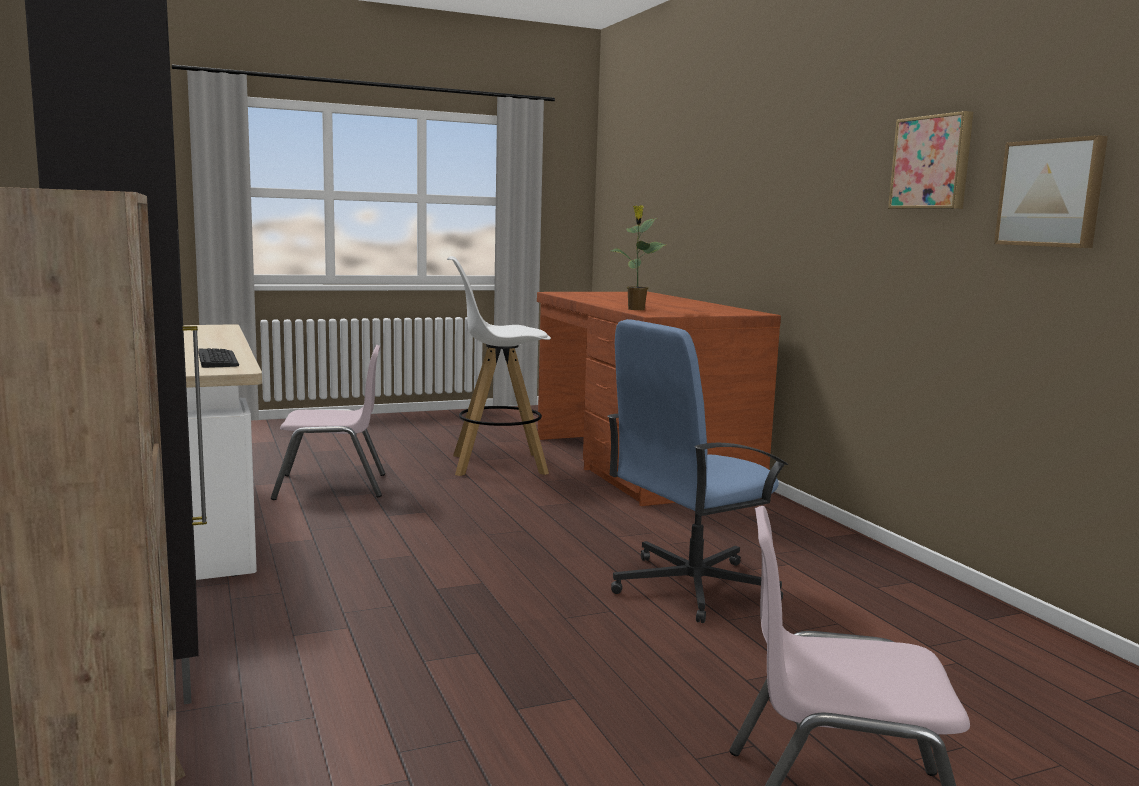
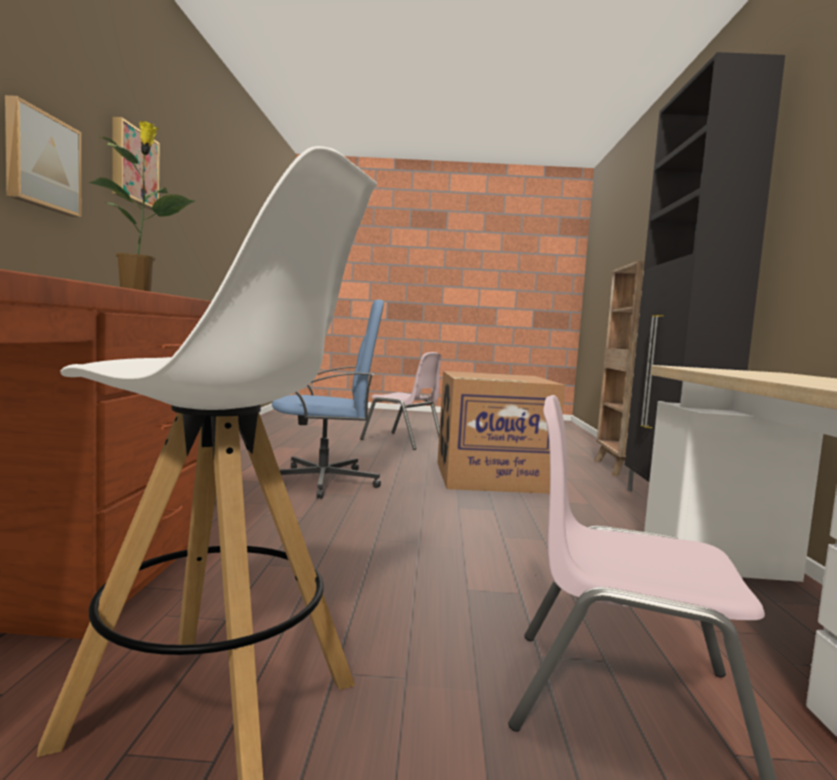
camera: 155 degrees left, 5 degrees down
keyboard [198,348,239,368] -> none
picture [994,135,1108,248] -> picture moved to [5,95,81,217]
none -> cardboard box [437,371,565,494]

